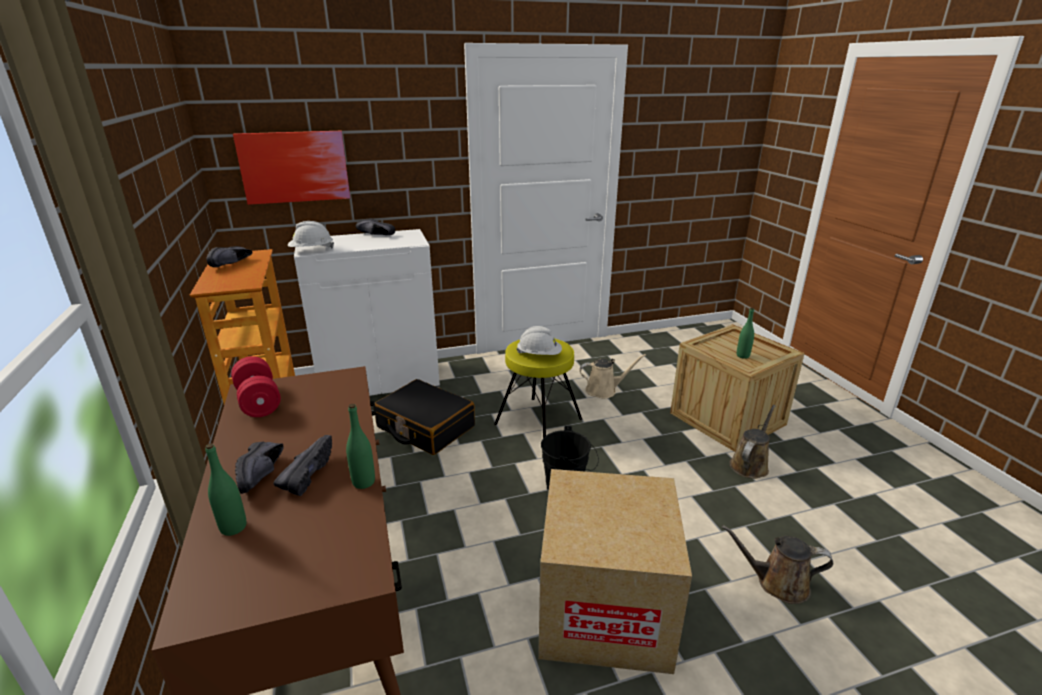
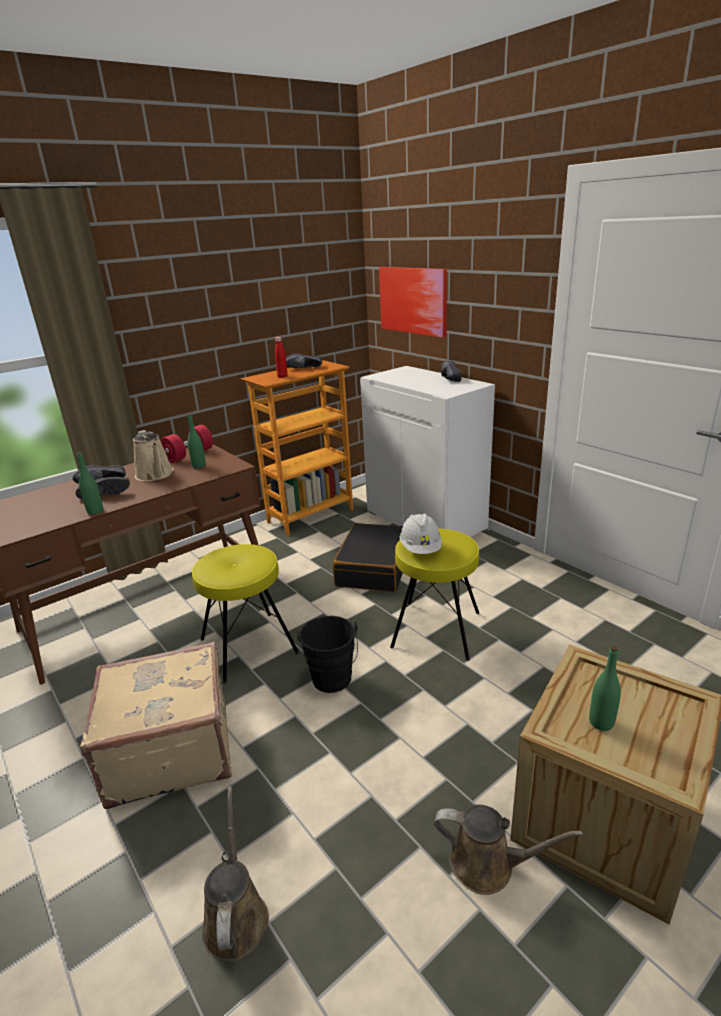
camera: 70 degrees right, 0 degrees up
green bottle [205,443,246,536] -> green bottle moved to [187,414,206,468]
white hard hat [288,221,334,249] -> none
cardboard box [538,469,692,674] -> beige suitcase [80,641,232,809]
beige watering can [579,354,646,398] -> beige watering can moved to [133,430,174,481]
none -> yellow stool [192,544,299,684]
none -> red bottle [275,337,288,378]

